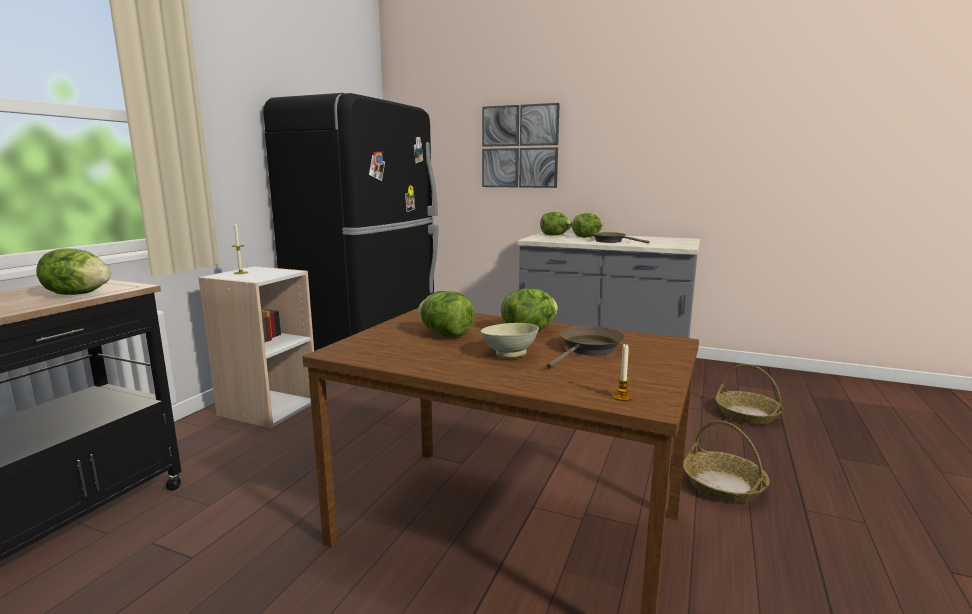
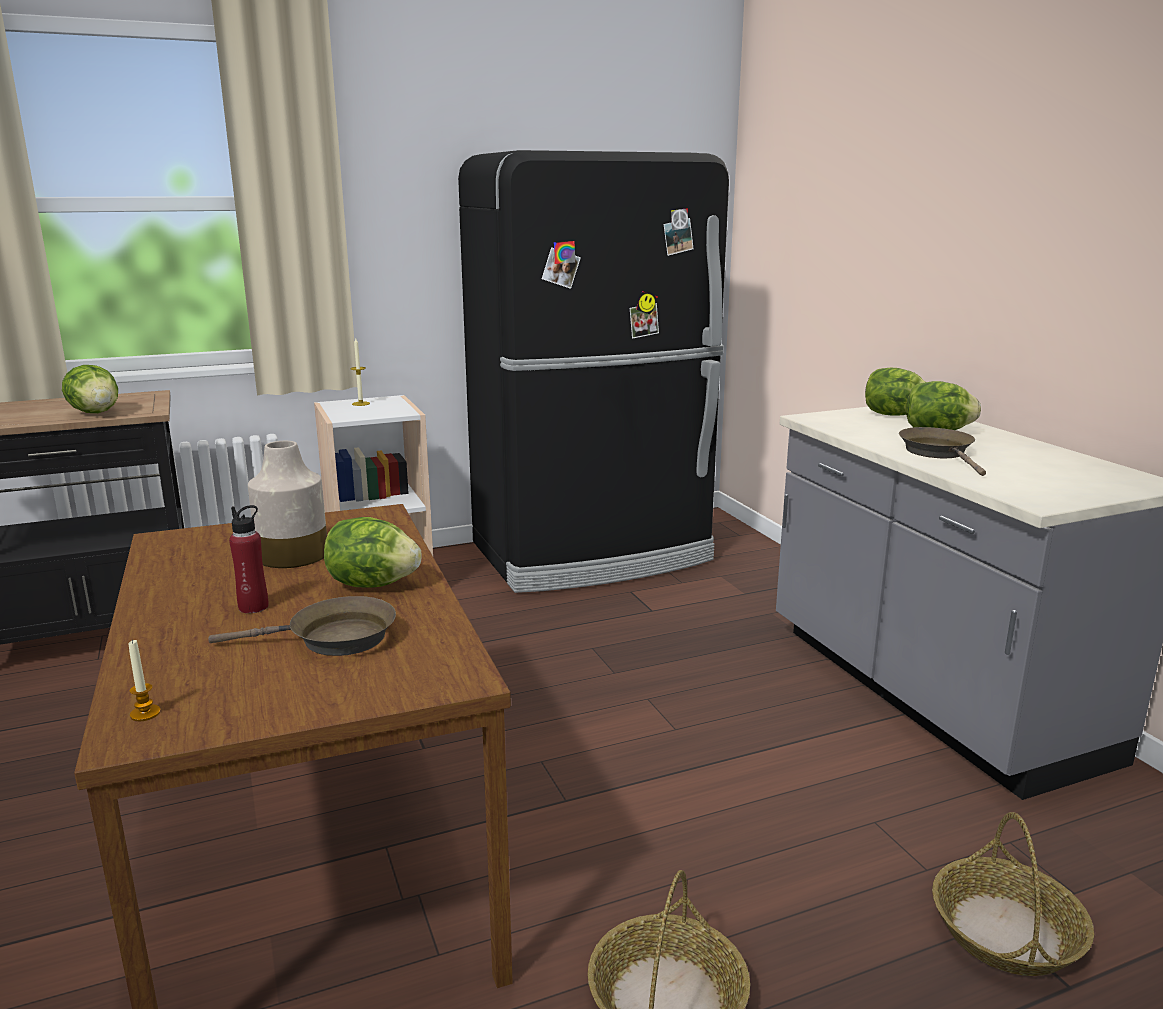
camera: 45 degrees right, 5 degrees up
lettuce [418,291,474,337] -> beige vase [248,441,327,568]
beige bowl [481,323,539,358] -> red bottle [229,505,268,613]
picture [482,103,560,188] -> none

